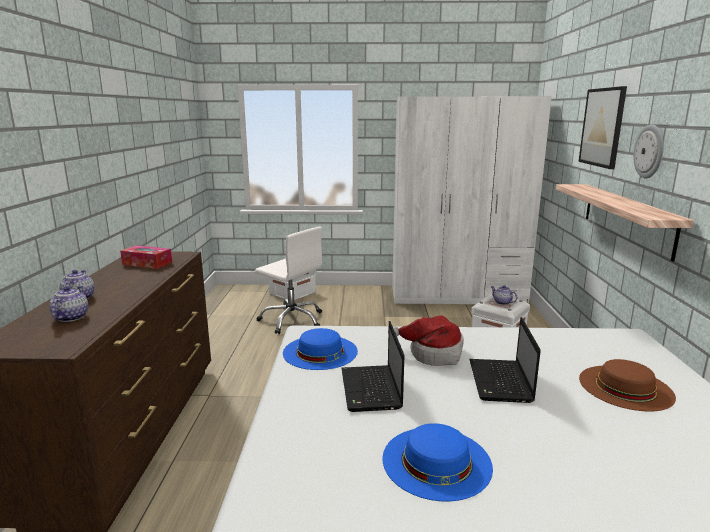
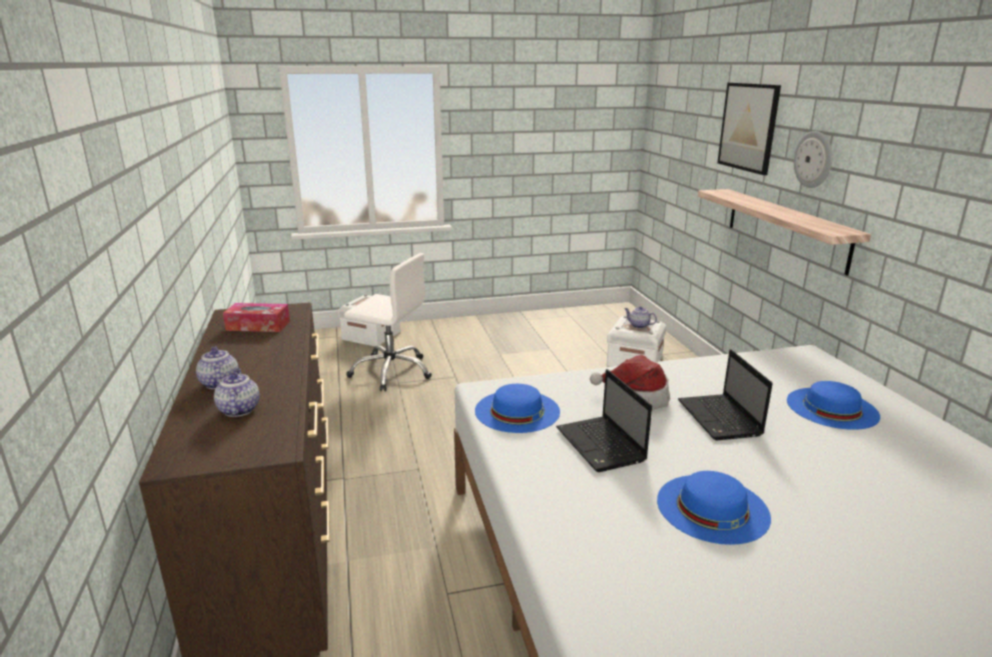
camera: 15 degrees left, 5 degrees up
white wardrobe [392,96,552,304] -> none
brown hat [579,359,676,412] -> blue hat [787,381,880,430]

